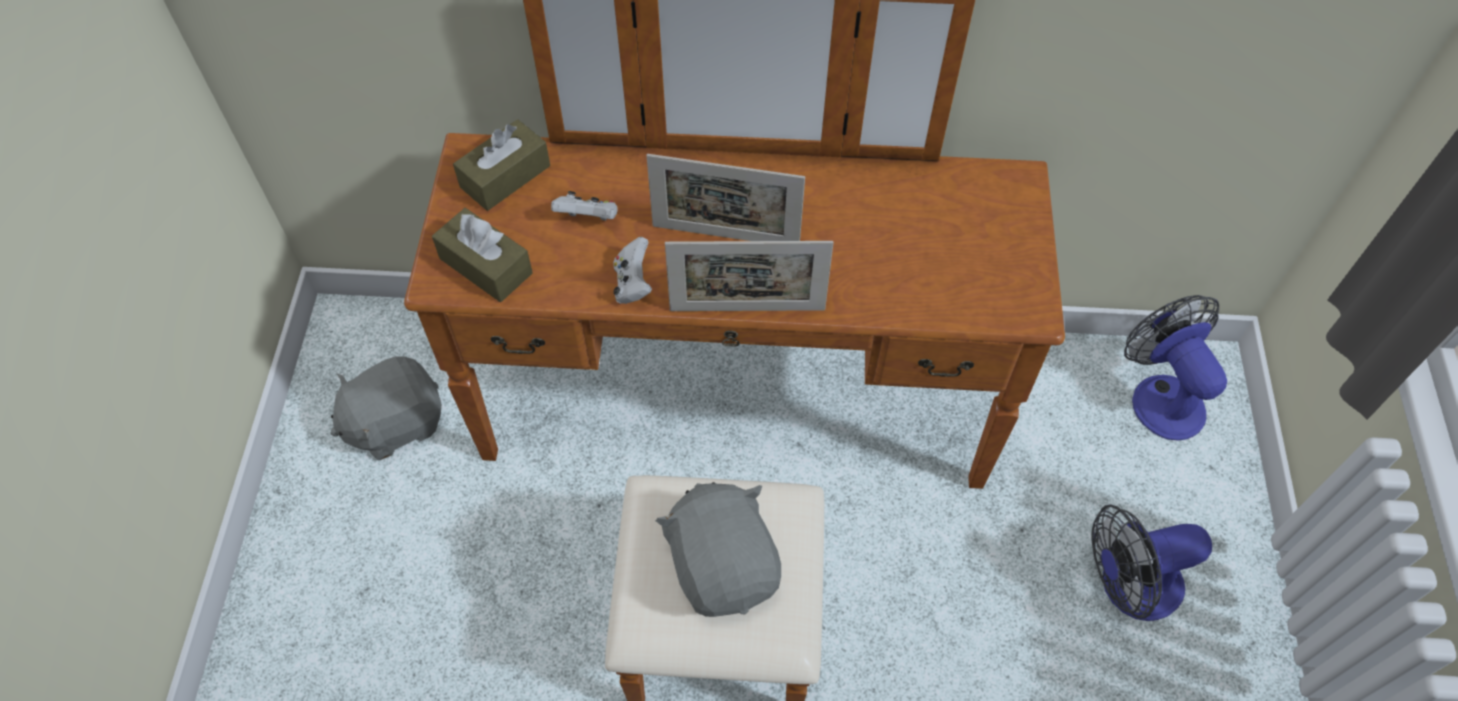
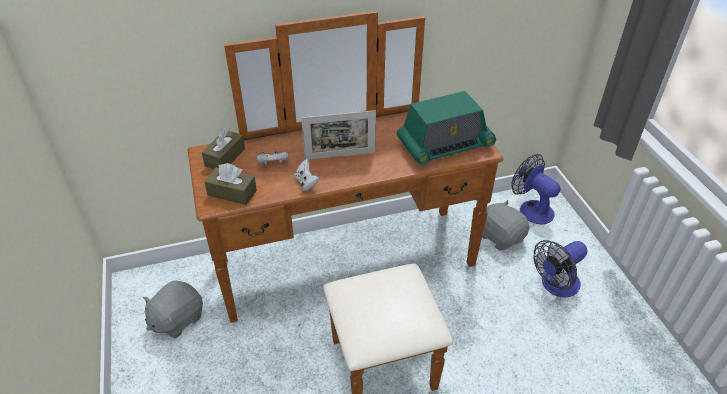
camera: 20 degrees left, 15 degrees down
grey plush toy [656,482,781,617] -> grey plush toy moved to [482,200,530,251]
picture frame [665,241,833,311] -> none
none -> radio [397,91,496,165]

